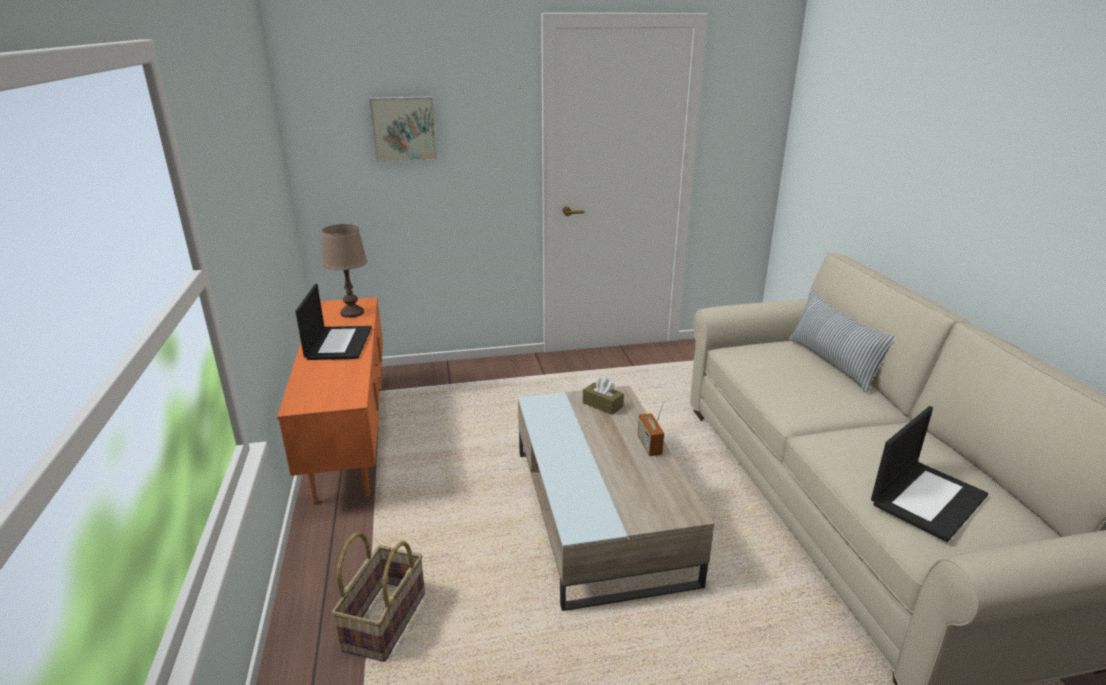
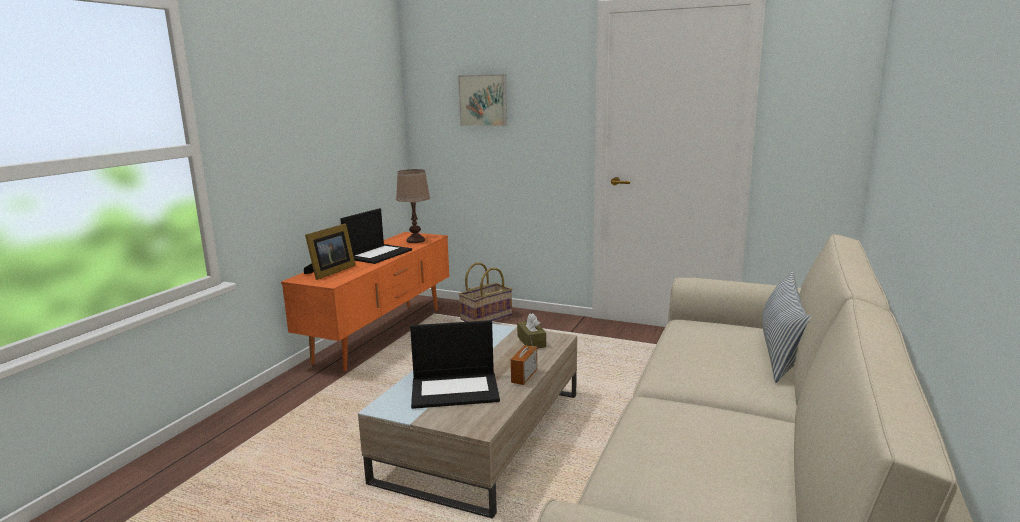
camera: 35 degrees right, 10 degrees down
basket [331,532,425,662] -> basket moved to [459,262,512,322]
laptop [871,406,989,542] -> laptop moved to [410,320,500,409]
none -> picture frame [304,223,356,280]

